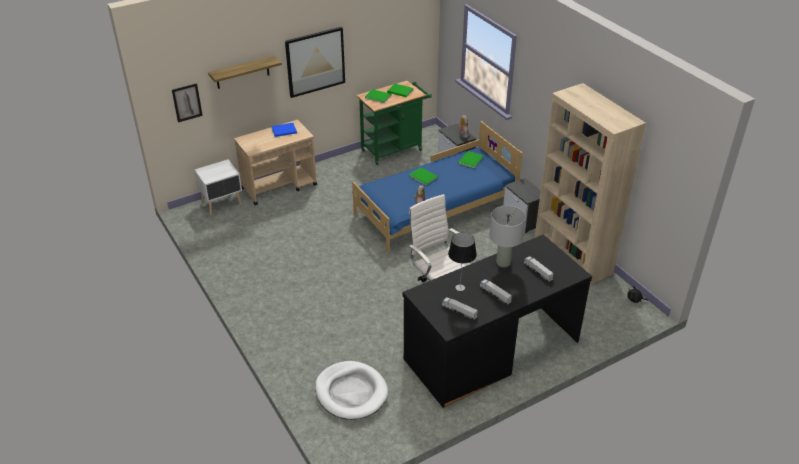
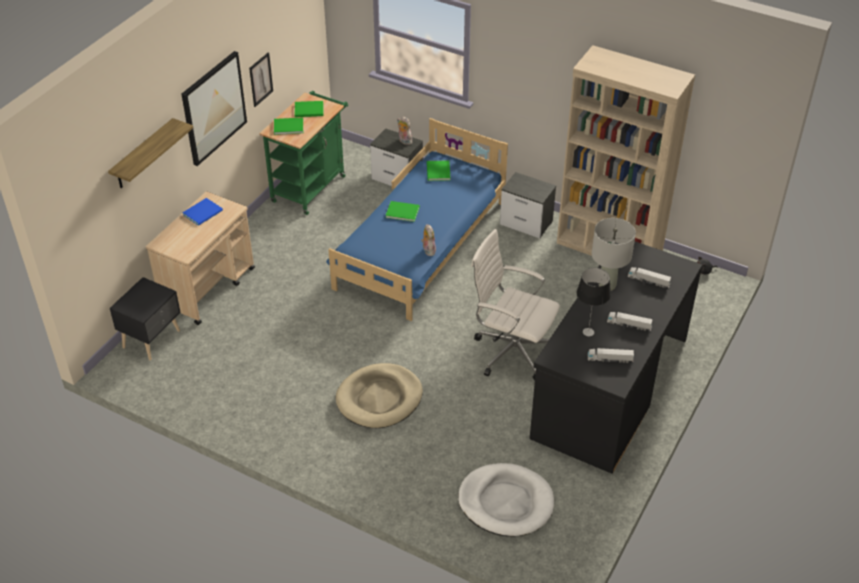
camera: 30 degrees left, 5 degrees up
picture [172,83,203,122] -> picture moved to [249,53,273,107]
white nightstand [194,159,242,215] -> black nightstand [110,277,181,360]
none -> beige dog bed [336,363,423,428]

